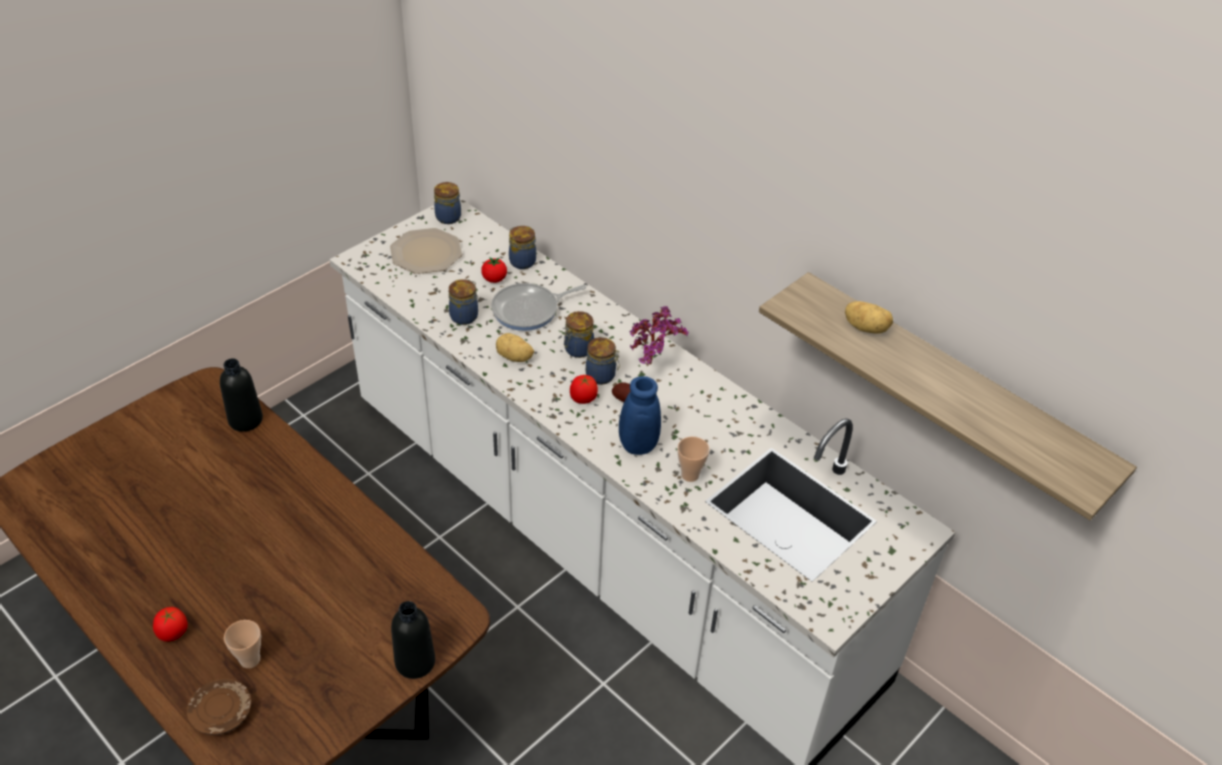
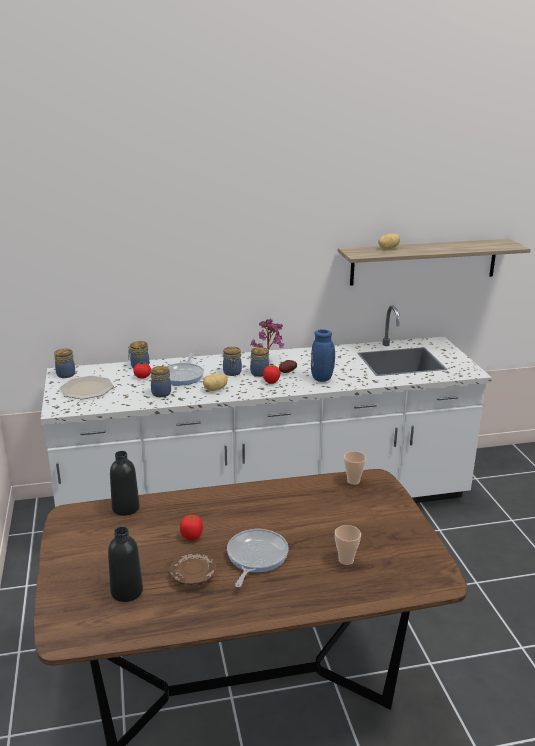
camera: 55 degrees left, 20 degrees down
tomato [153,607,188,642] -> tomato moved to [180,515,203,541]
brown plate [186,678,251,735] -> brown plate moved to [170,554,216,586]
black bottle [391,601,435,679] -> black bottle moved to [108,527,143,602]
cup [678,437,710,482] -> cup moved to [344,451,366,485]
none -> frying pan [227,529,289,587]

